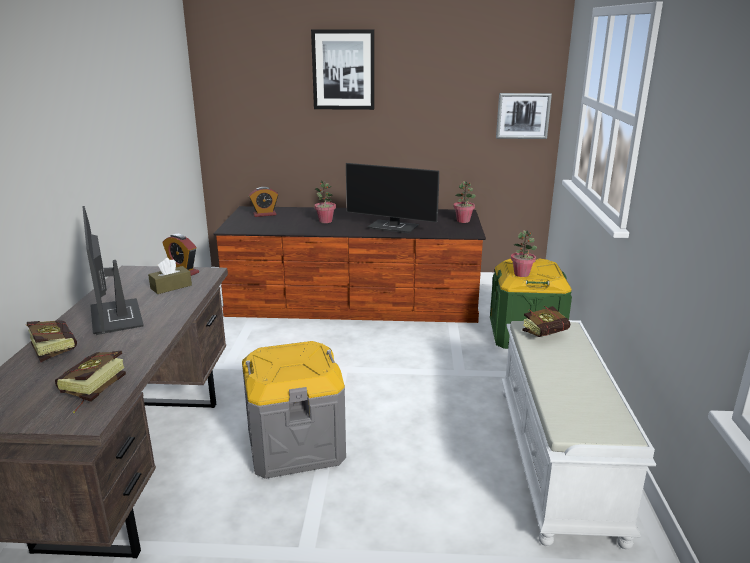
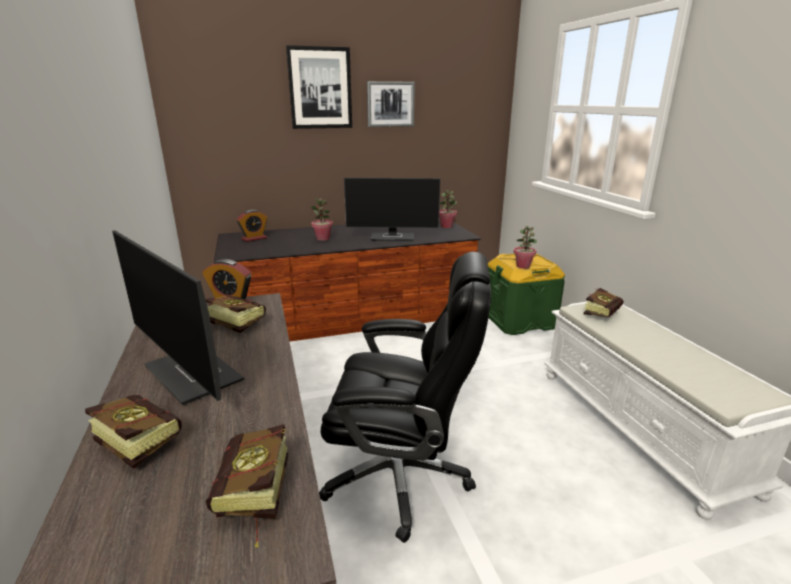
camera: 20 degrees left, 0 degrees up
brown tissue box [148,258,192,294] -> book [205,295,266,333]
grey storage box [242,341,346,479] -> black office chair [319,252,491,543]
picture [496,93,552,139] -> picture moved to [367,81,415,127]

